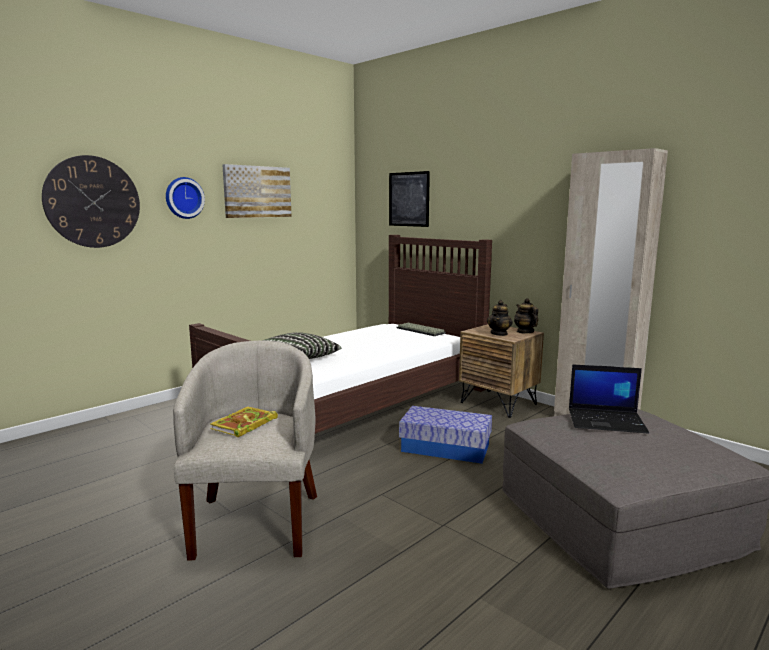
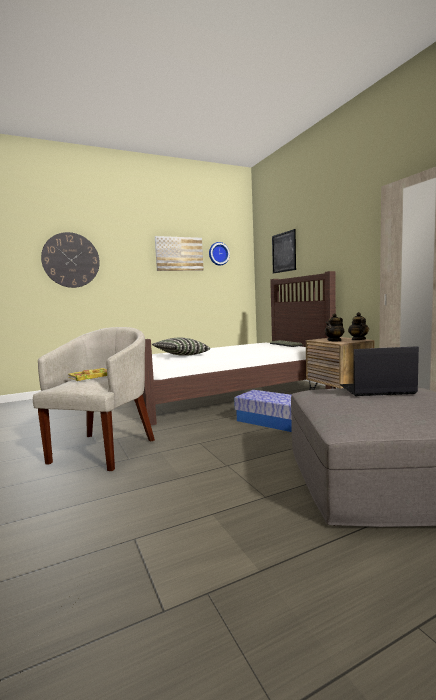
camera: 20 degrees right, 5 degrees down
wall clock [166,177,205,219] -> wall clock moved to [209,242,230,266]
laptop [569,364,649,434] -> laptop turned 150 degrees clockwise [340,346,419,396]

